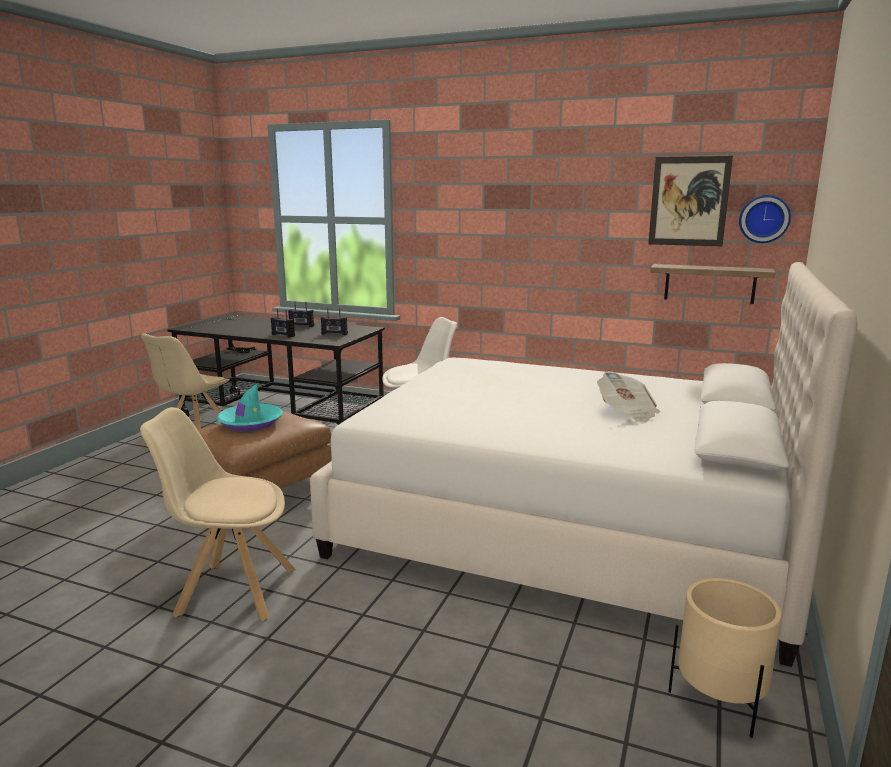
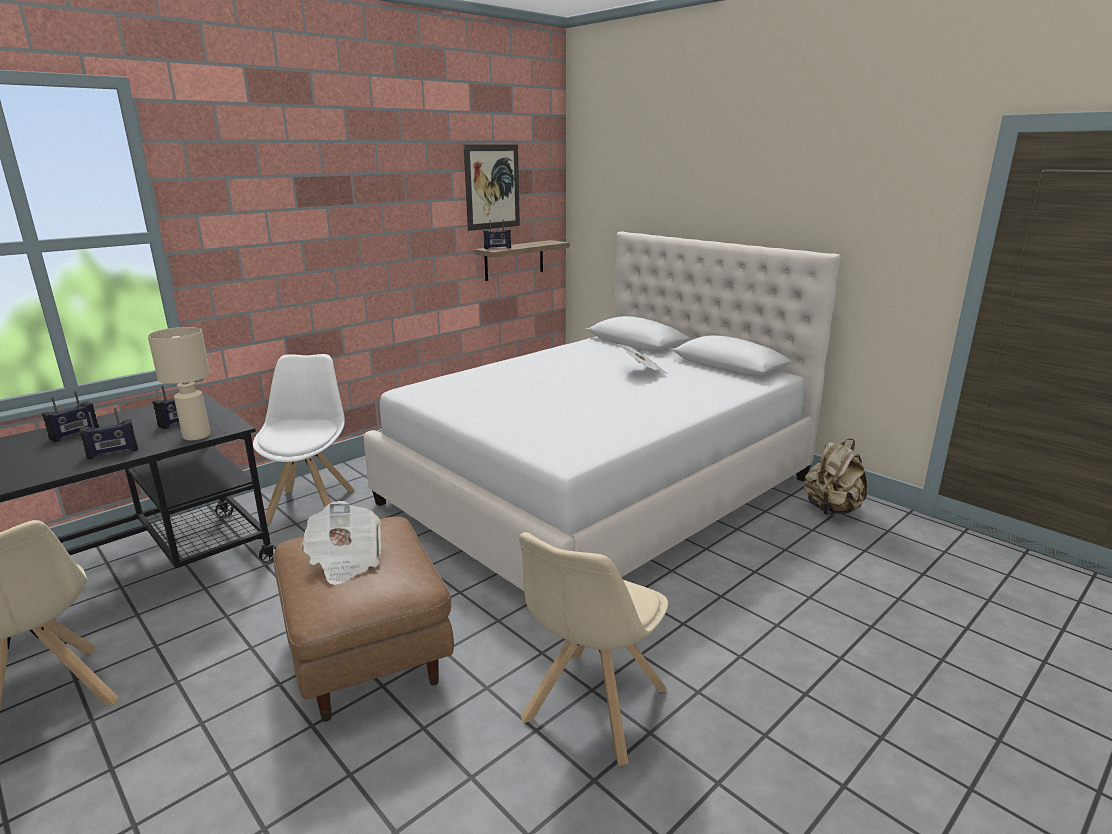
camera: 65 degrees left, 5 degrees up
turquoise hat [216,384,283,431] -> newspaper [301,501,381,585]
beige planter [668,578,782,738] -> beige backpack [804,439,867,515]
wall clock [739,195,791,243] -> none
none -> beige table lamp [148,327,211,440]
none -> radio [483,220,511,249]

